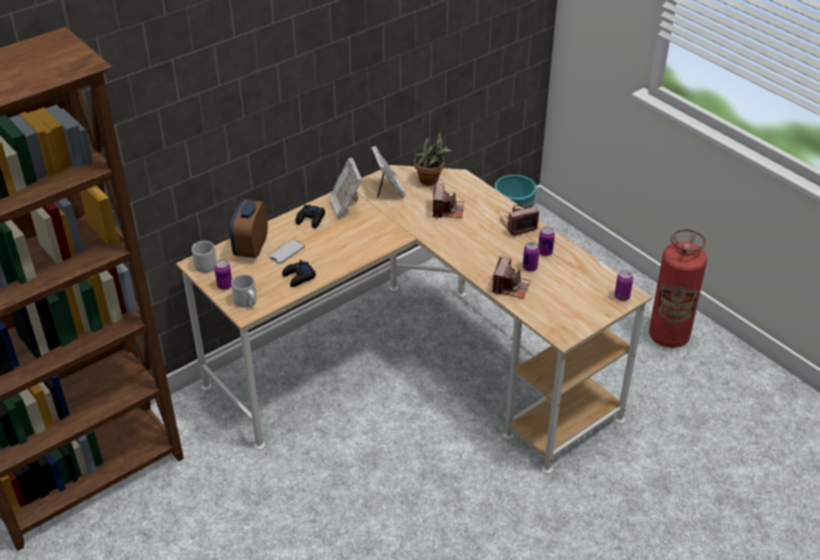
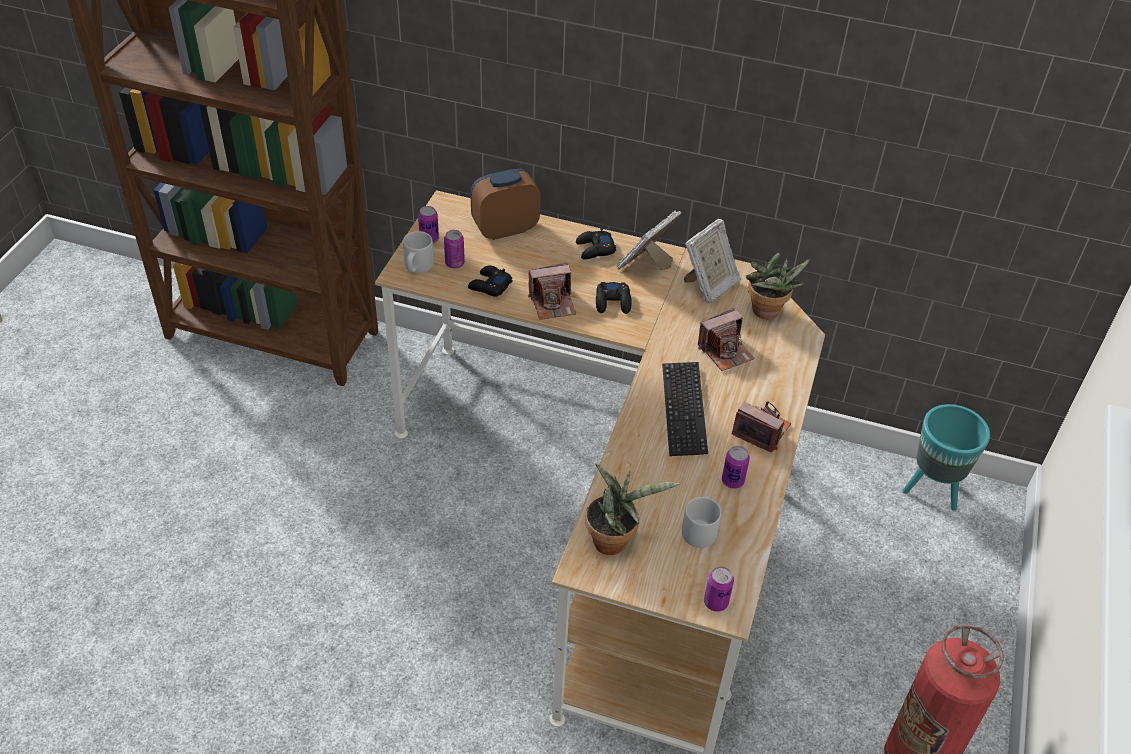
camera: 55 degrees right, 5 degrees up
grey mug [192,241,217,273] -> grey mug moved to [682,495,721,548]
phone [269,239,305,264] -> none
camera [492,256,531,298] -> camera moved to [528,263,576,320]
can [523,242,539,272] -> can moved to [444,230,465,268]
none -> potted plant [585,464,680,555]
none -> black game controller [596,282,632,314]
none -> keyboard [662,362,708,456]

